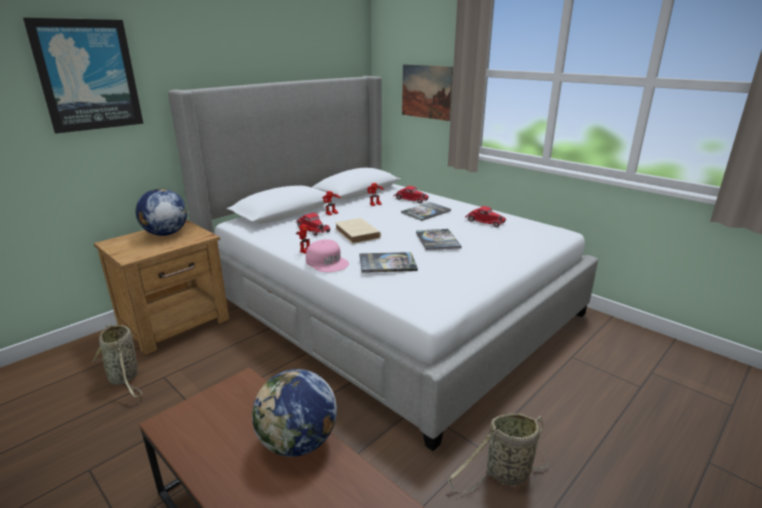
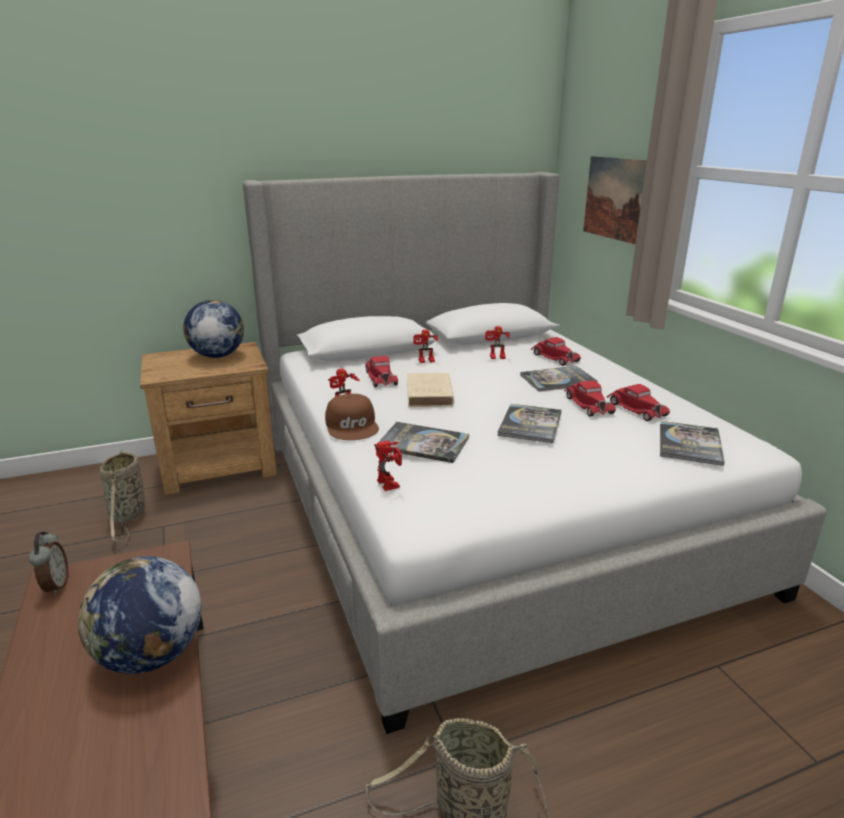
camera: 25 degrees right, 0 degrees up
picture [23,18,143,134] -> none
pink cap [306,239,349,272] -> brown cap [325,394,379,440]
none -> alarm clock [29,532,68,595]
none -> toy robot [374,440,402,491]
none -> red toy car [564,380,616,417]
none -> book [660,421,725,466]

